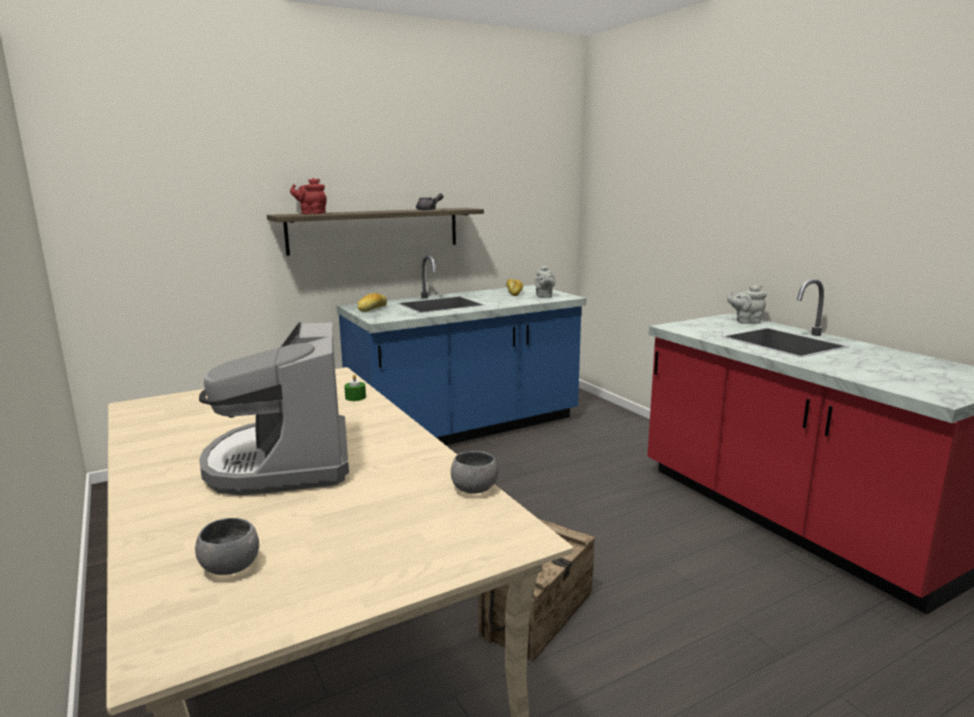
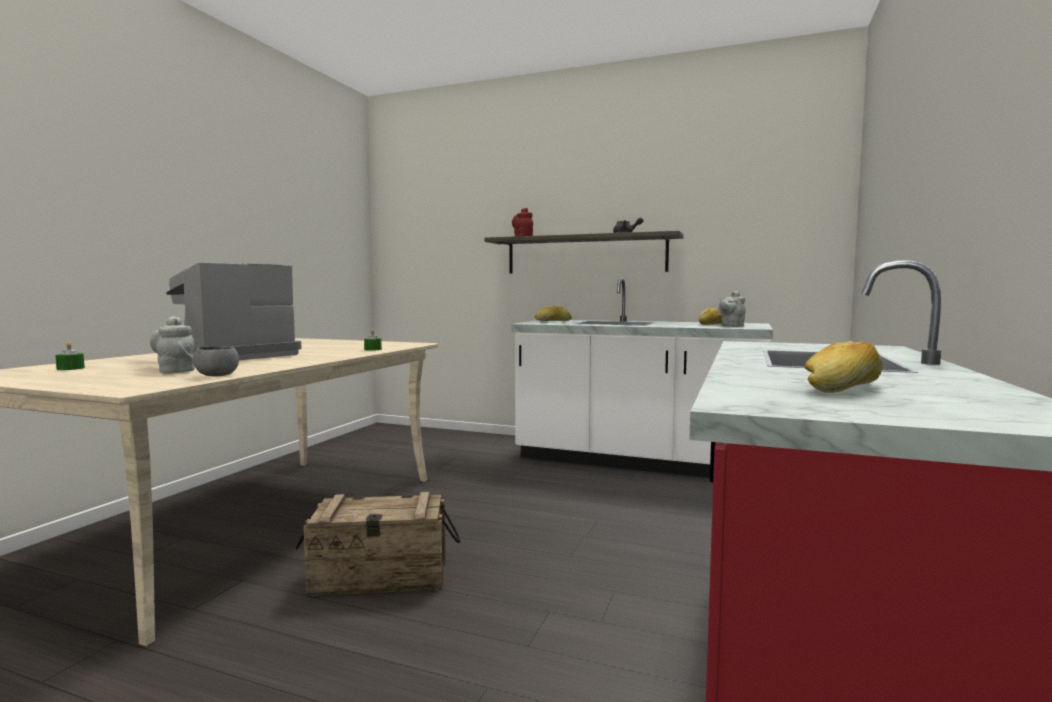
camera: 50 degrees right, 10 degrees down
grey bowl [195,518,259,575] -> green candle [55,342,85,370]
blue counter [337,256,586,445] -> white counter [511,278,773,478]
grey teapot [727,285,767,324] -> grey teapot moved to [150,316,195,374]
none -> bread [804,341,883,393]

